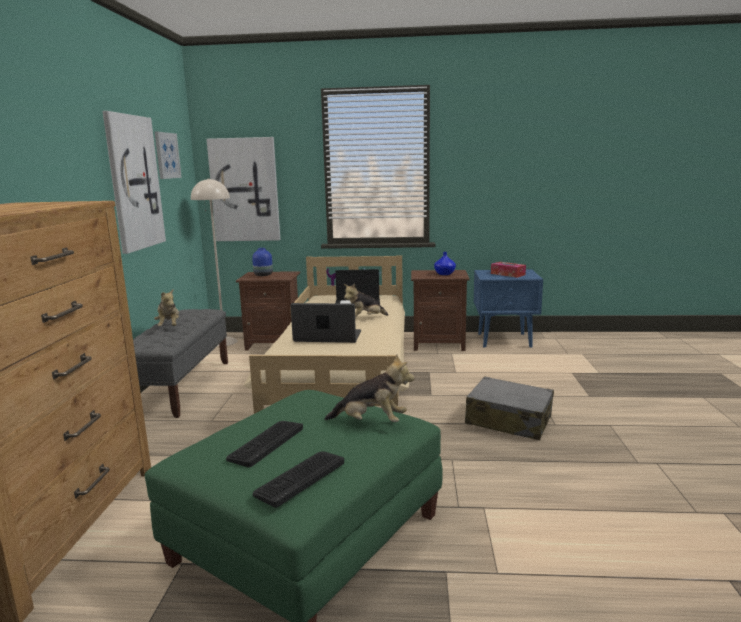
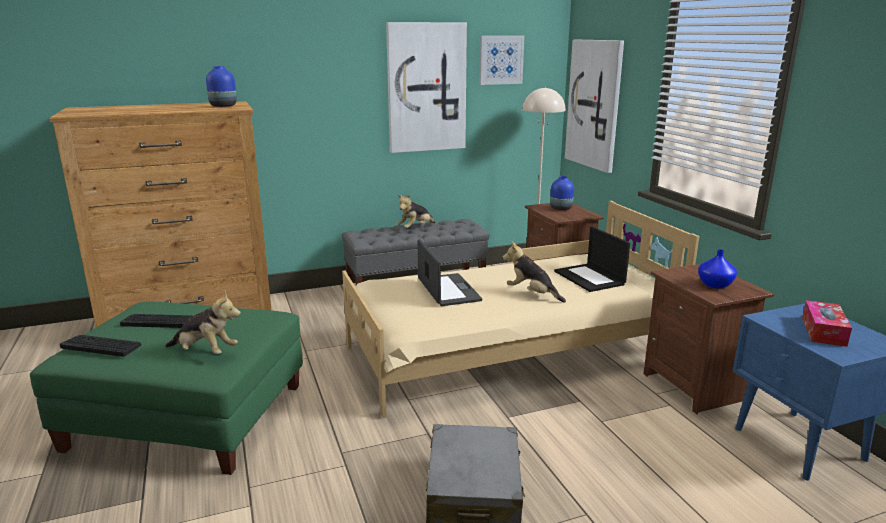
camera: 65 degrees right, 5 degrees up
plush toy [324,354,414,422] -> plush toy turned 60 degrees counterclockwise [165,290,241,354]
none -> blue vase [206,66,237,107]

